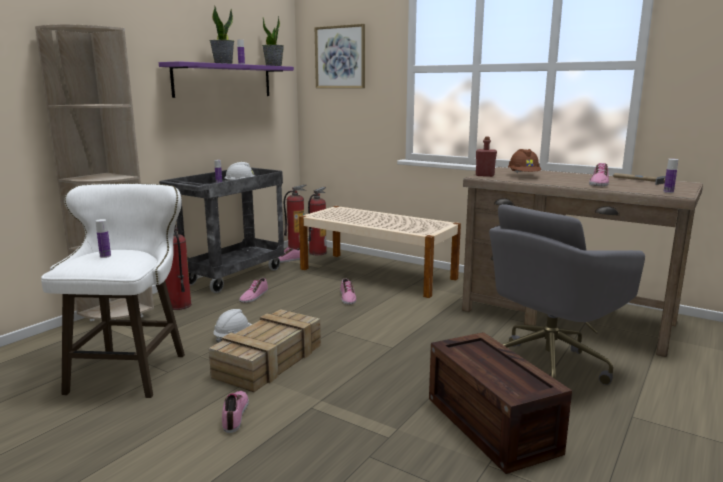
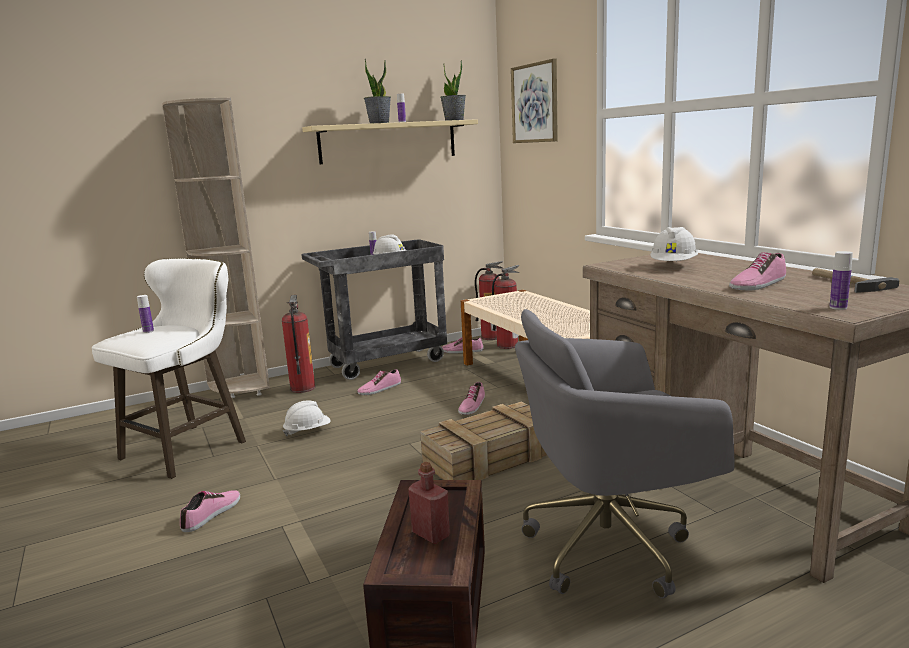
camera: 30 degrees right, 0 degrees up
purple shelf [159,61,294,98] -> beige shelf [302,119,478,164]
crate [209,309,321,392] -> crate moved to [420,401,547,480]
red bottle [476,137,497,177] -> red bottle moved to [408,462,450,544]
brown hard hat [508,149,541,173] -> white hard hat [650,227,698,262]

